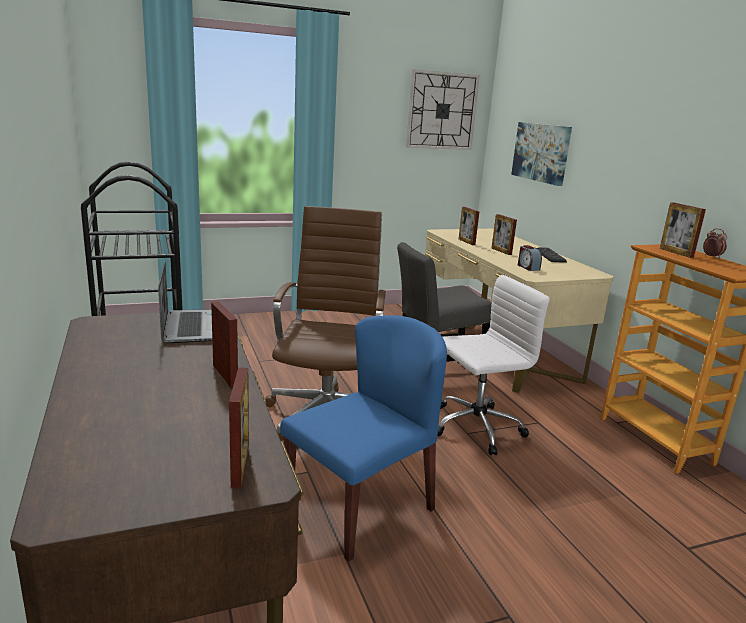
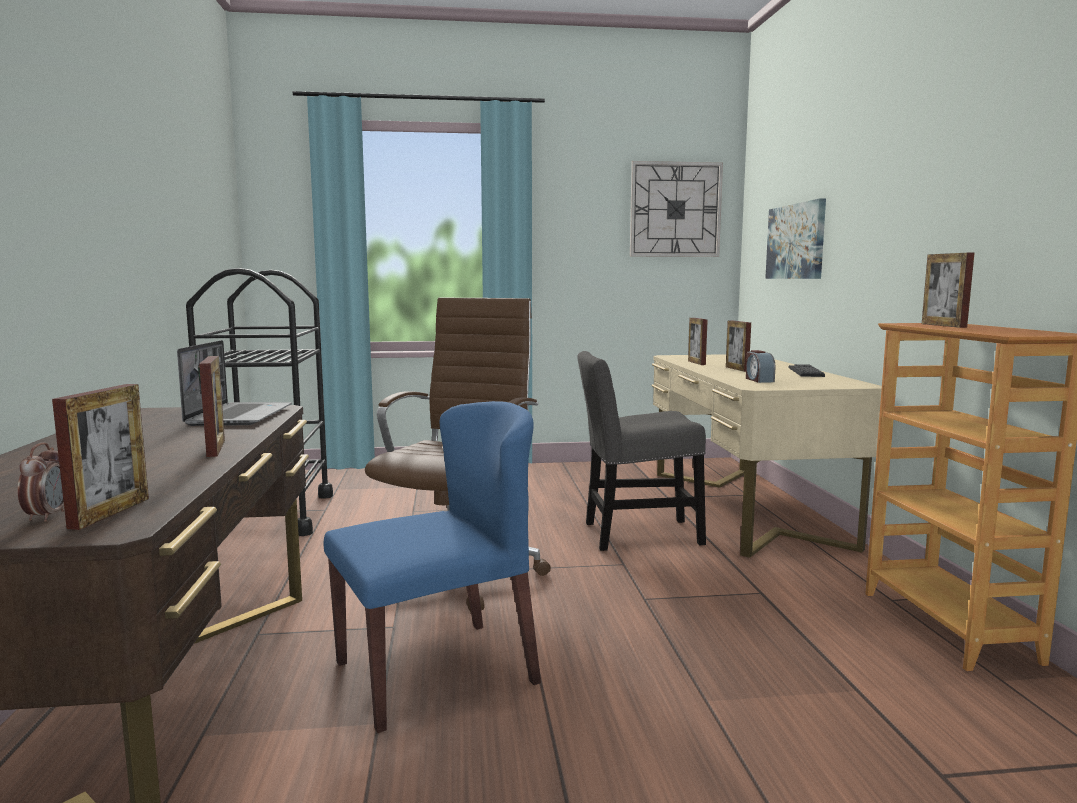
camera: 15 degrees right, 10 degrees down
white office chair [437,275,549,455] -> none
alarm clock [703,229,727,259] -> alarm clock moved to [17,443,64,522]

